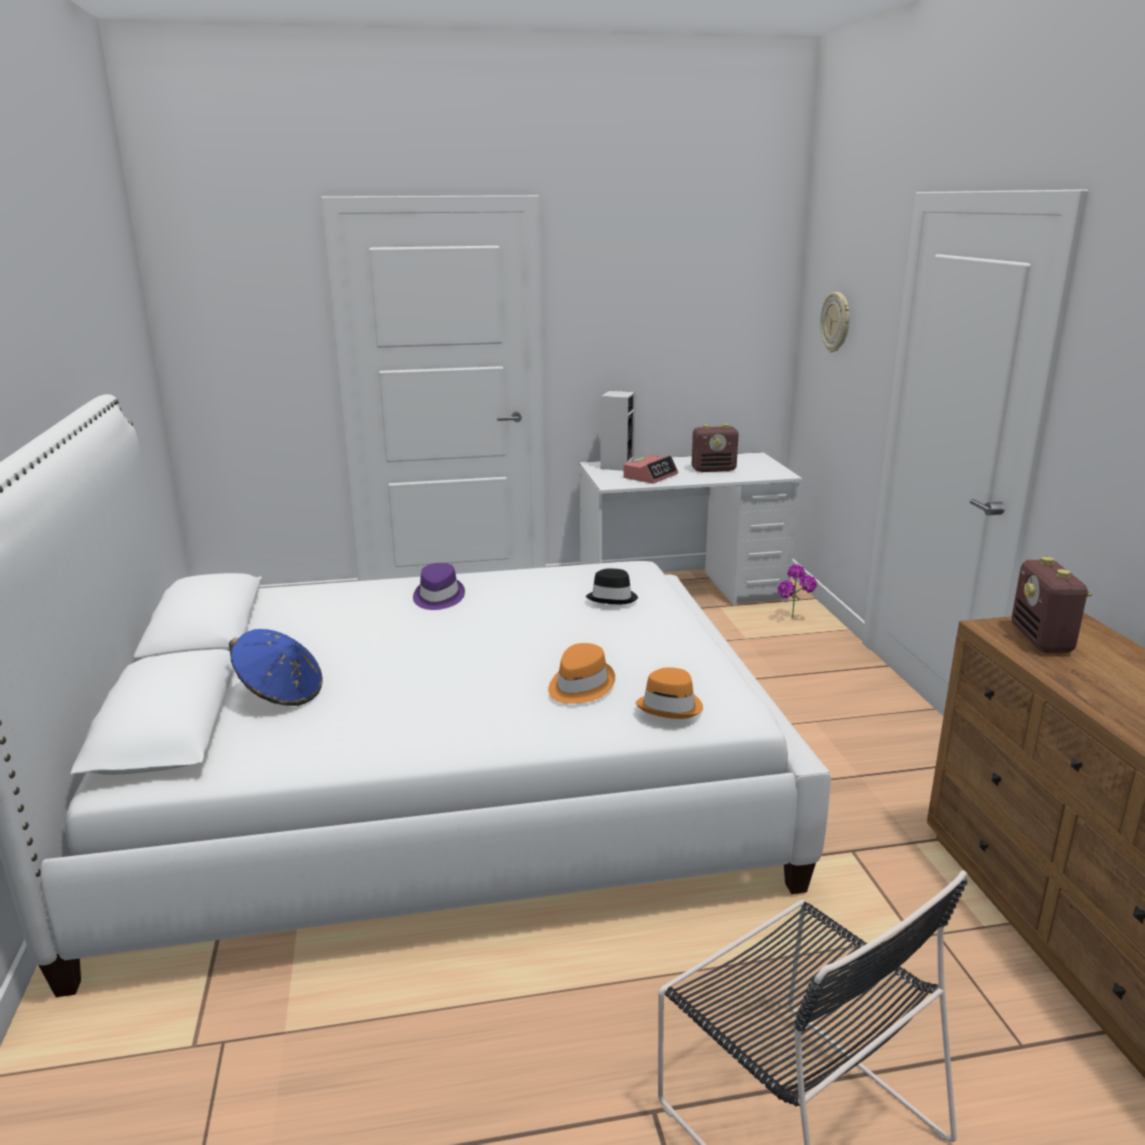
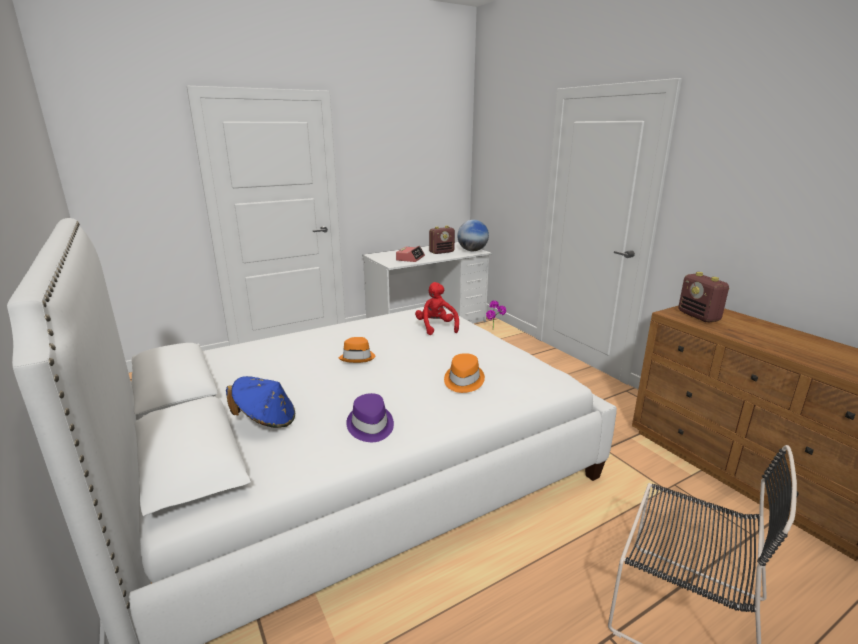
camera: 20 degrees left, 0 degrees up
purple hat [413,563,465,610] -> purple hat moved to [346,393,394,442]
black hat [586,568,638,604] -> red plush toy [415,282,459,335]
speaker [600,391,636,471] -> none
orange hat [636,667,703,719] -> orange hat moved to [339,337,376,363]
wall clock [820,292,850,352] -> none
none -> globe [457,220,489,251]

